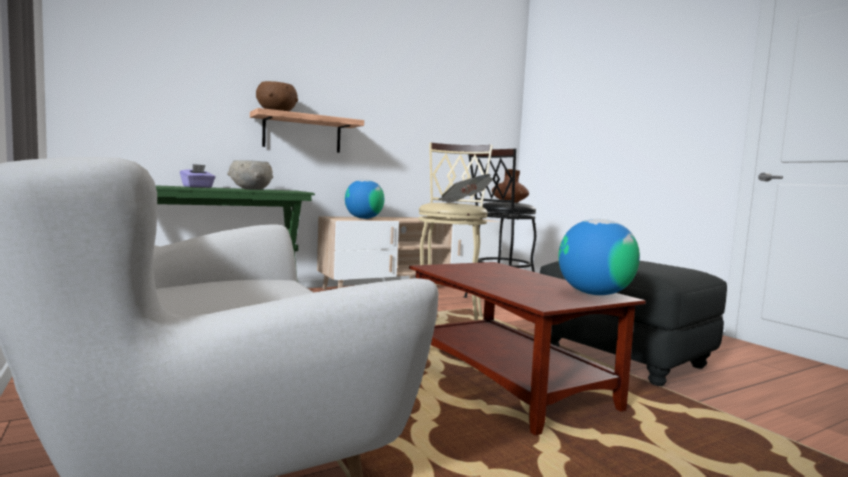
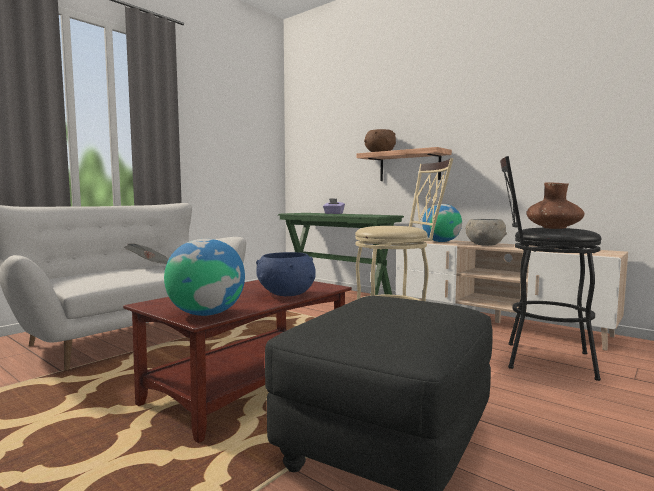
camera: 70 degrees right, 0 degrees up
grey bowl [228,160,273,189] -> grey bowl moved to [466,219,507,246]
newspaper [439,174,493,203] -> newspaper moved to [124,243,169,264]
none -> blue bowl [256,252,316,296]

